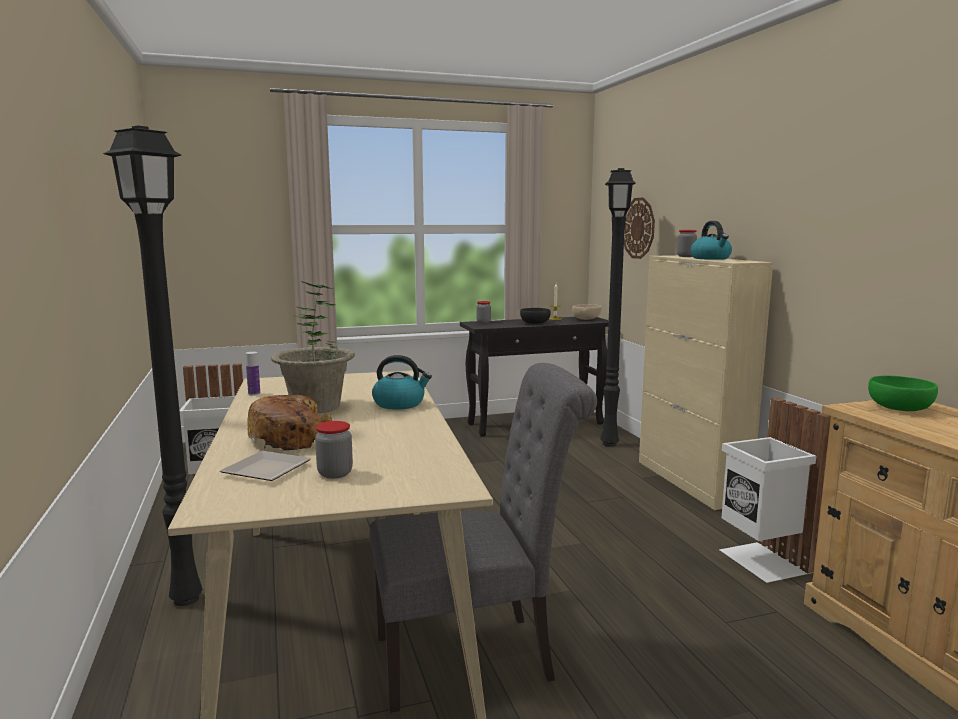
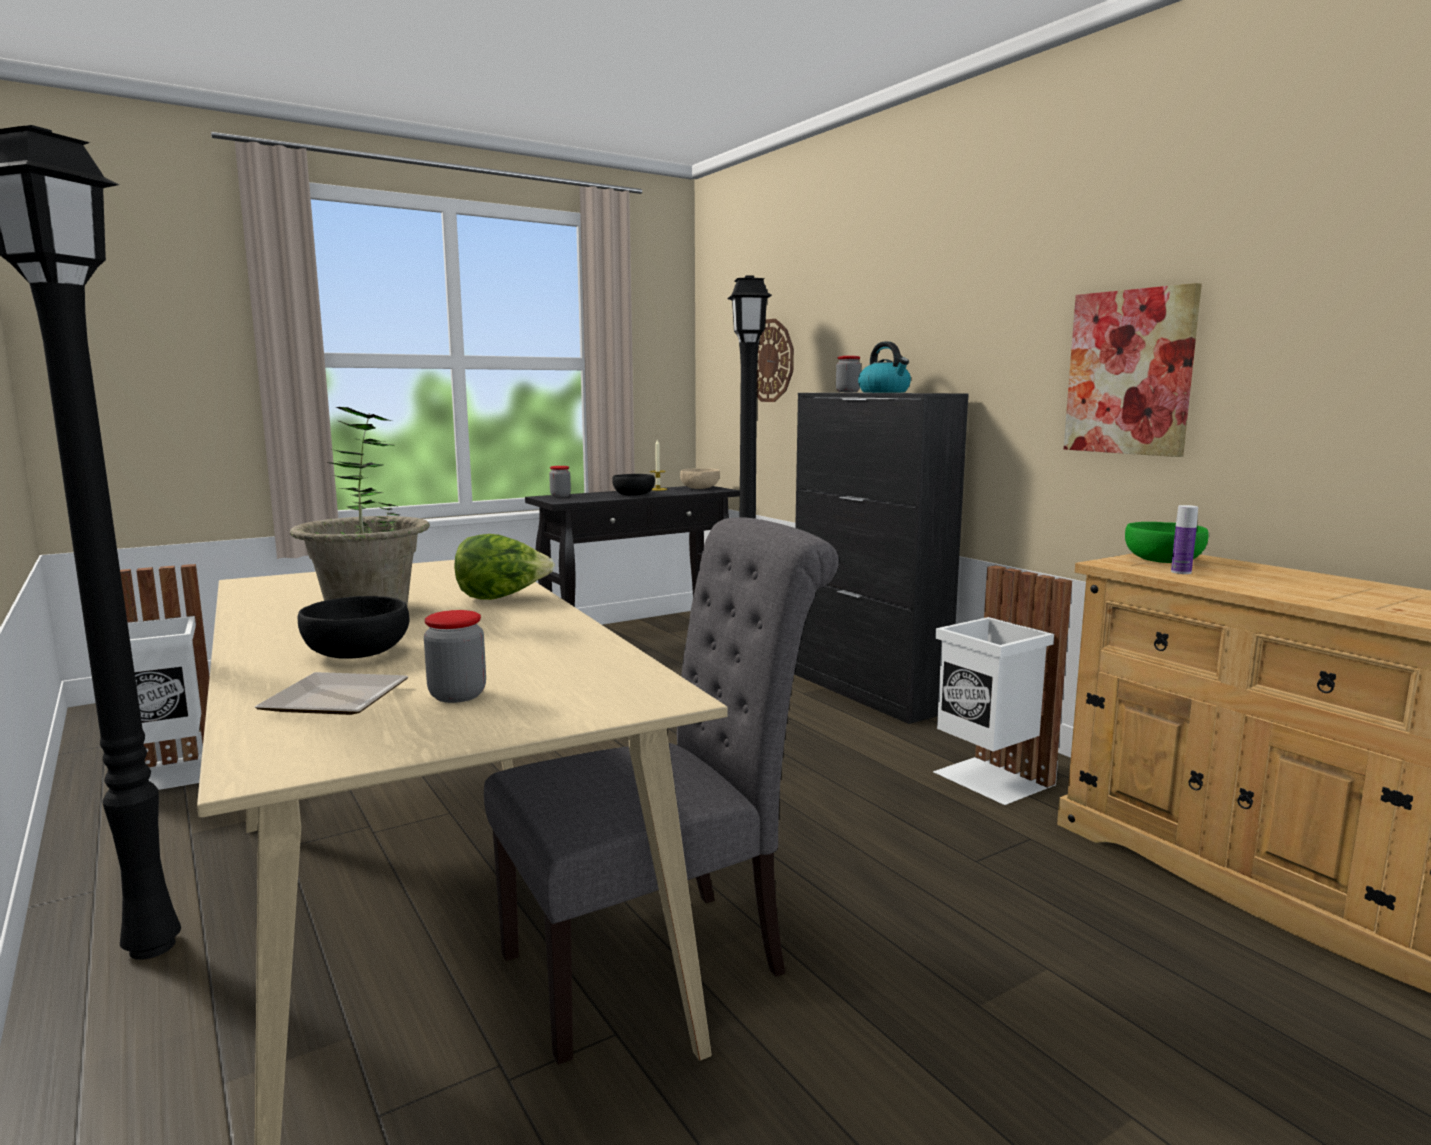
camera: 15 degrees left, 0 degrees up
bottle [246,352,260,396] -> bottle moved to [1171,505,1198,574]
bread [247,395,332,451] -> black bowl [298,596,409,659]
kettle [372,355,432,410] -> lettuce [454,534,555,600]
beige cabinet [639,255,773,510] -> black cabinet [794,393,969,724]
none -> picture [1064,283,1202,457]

